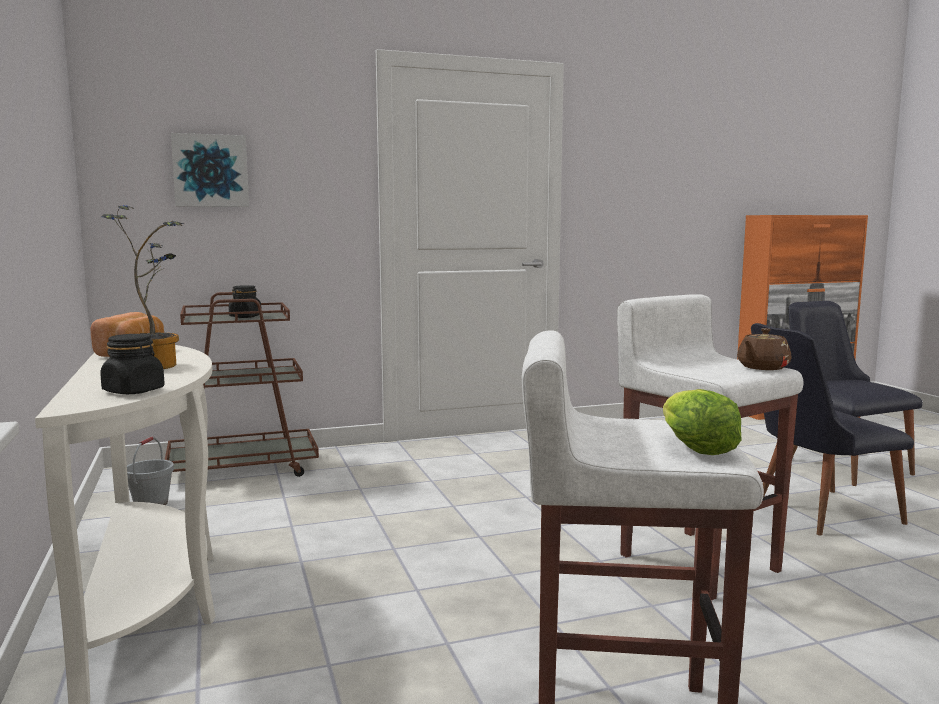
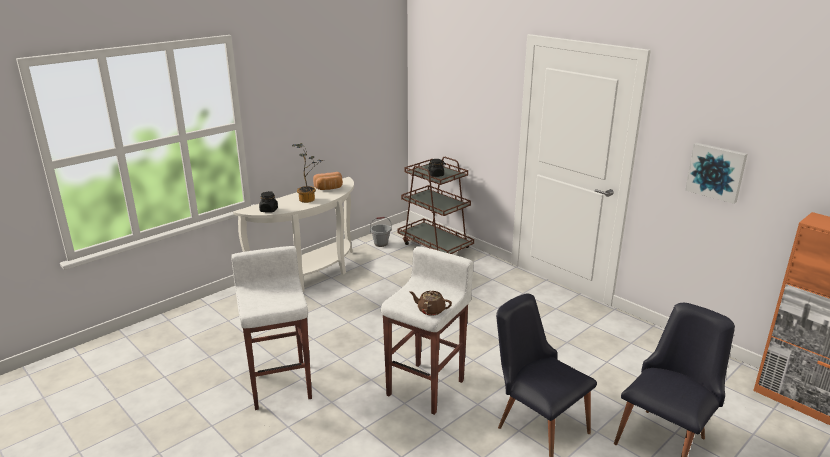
camera: 65 degrees right, 15 degrees up
picture [171,133,249,207] -> picture moved to [685,143,747,204]
lettuce [663,389,742,455] -> none

